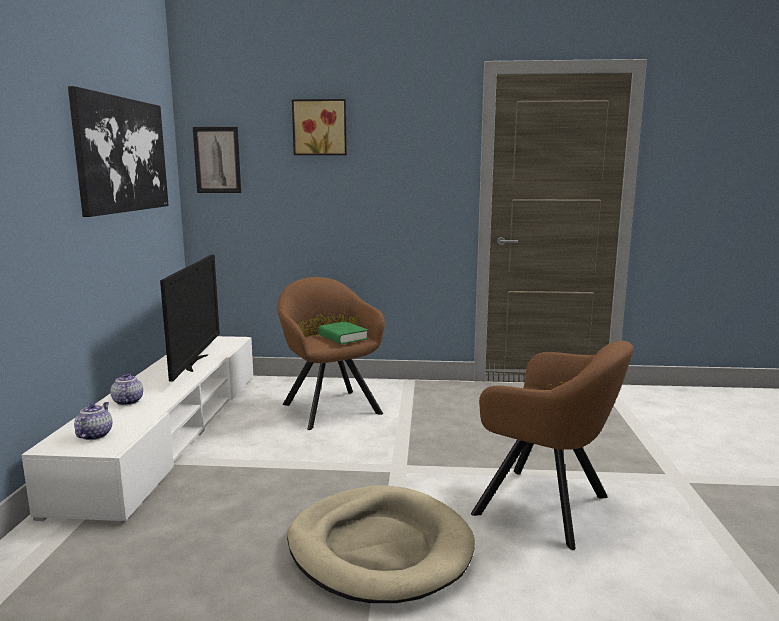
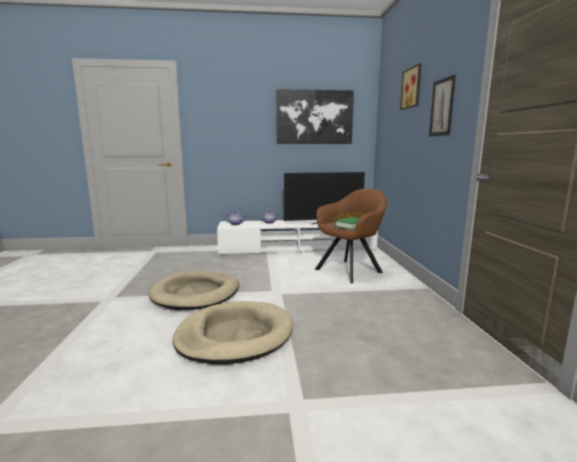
camera: 80 degrees right, 0 degrees up
picture [193,127,241,193] -> picture moved to [429,75,456,136]
brown armchair [471,341,634,550] -> beige dog bed [173,301,293,365]

